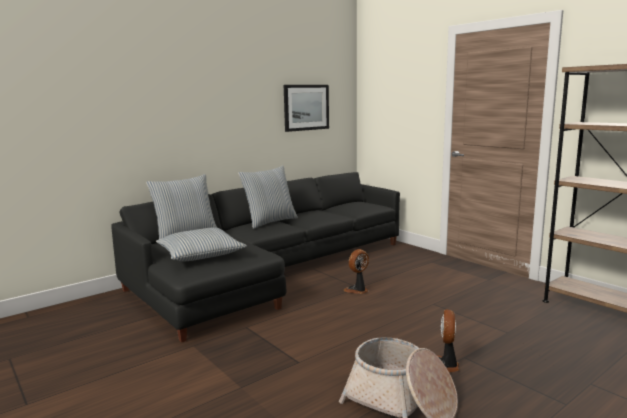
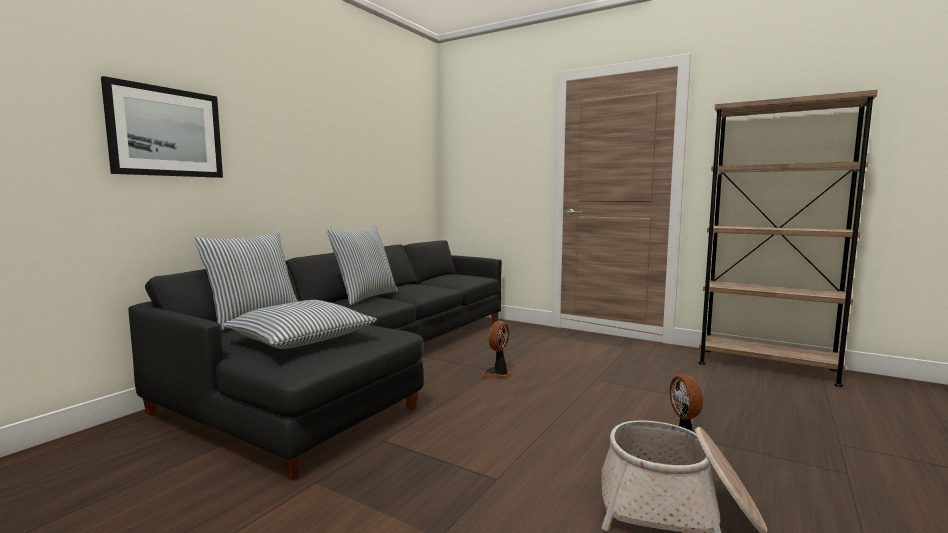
camera: 20 degrees left, 5 degrees down
picture [284,85,329,132] -> picture moved to [101,76,223,178]

